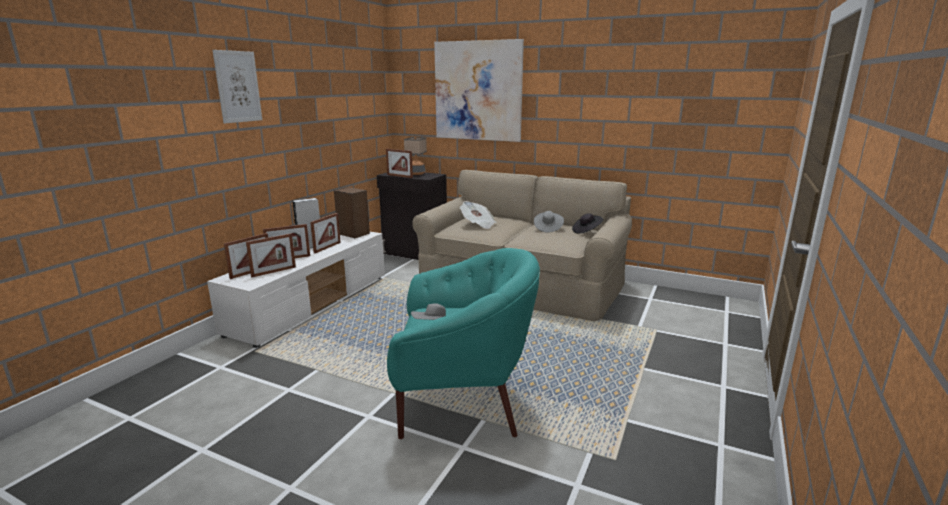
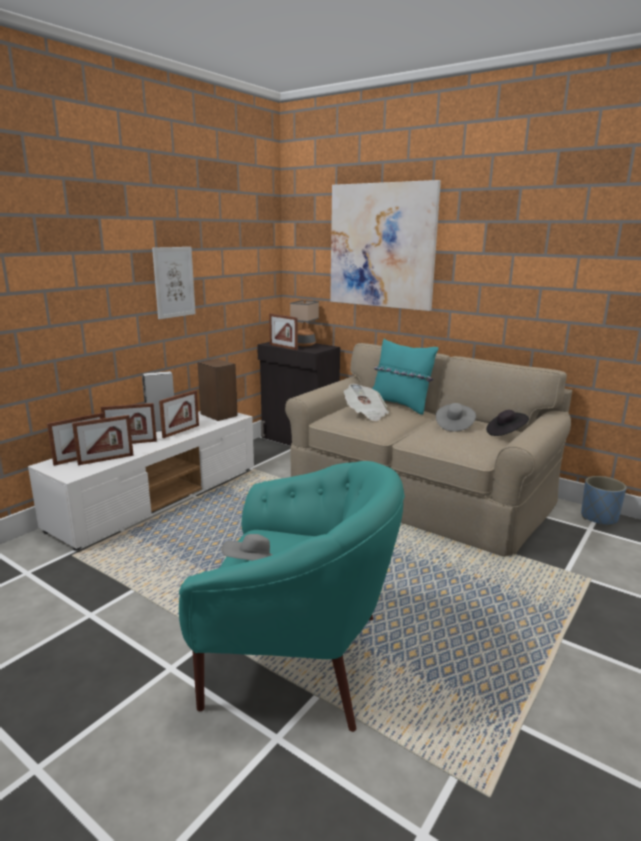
camera: 10 degrees right, 0 degrees up
picture [212,50,262,123] -> picture moved to [152,247,196,319]
none -> turquoise pillow [372,339,438,415]
none -> blue planter [581,476,627,526]

